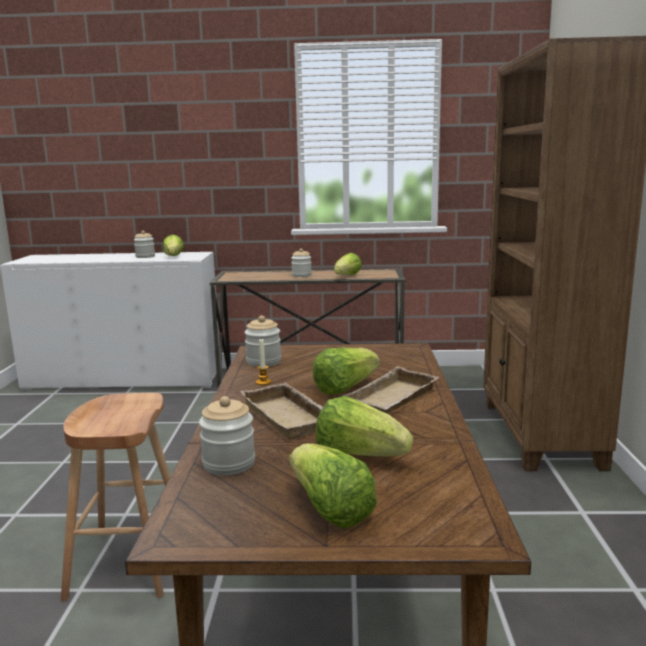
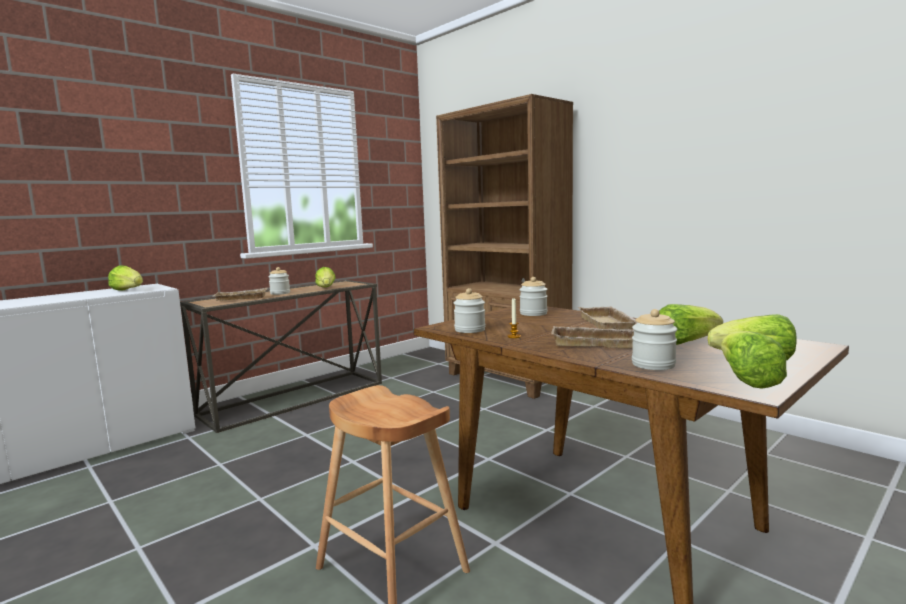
camera: 45 degrees left, 5 degrees down
jar [134,231,155,258] -> jar moved to [519,277,548,316]
lettuce [313,348,380,395] -> lettuce moved to [721,331,787,388]
none -> beige tray [212,288,267,300]

